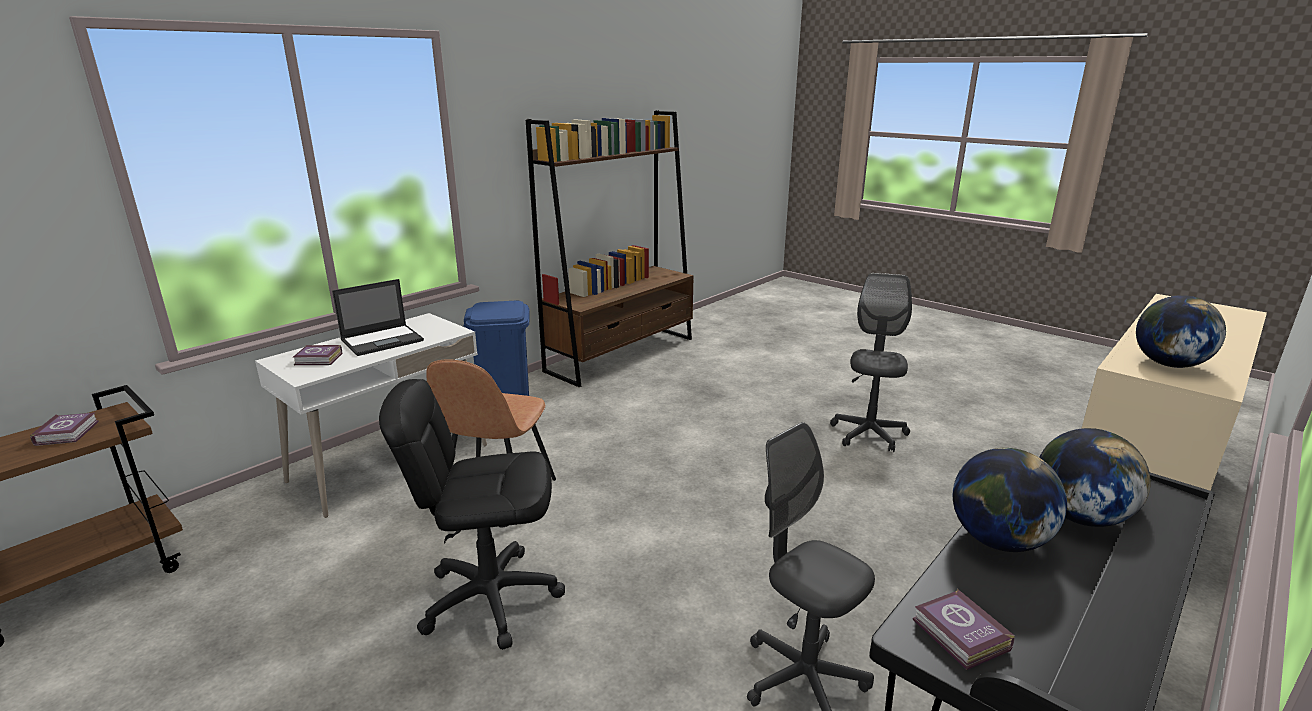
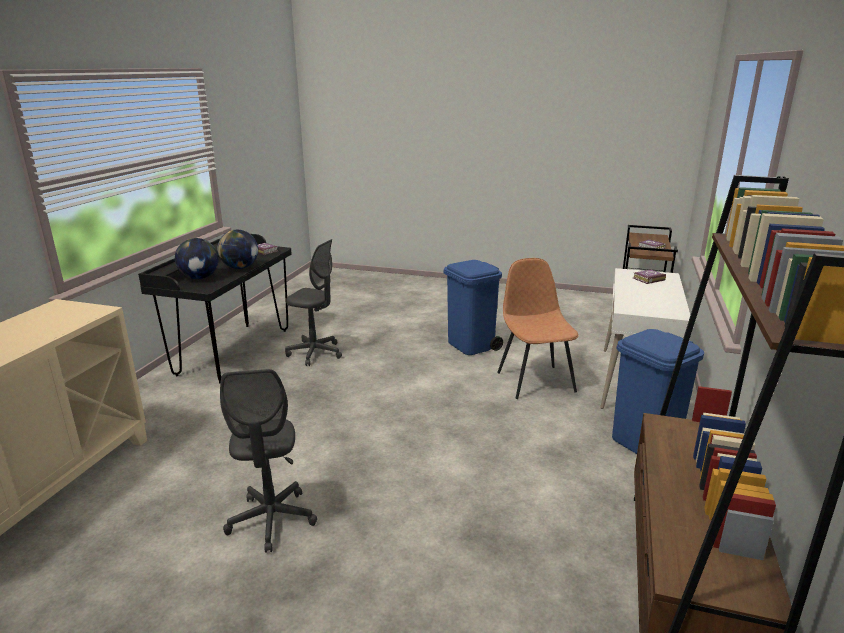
camera: 155 degrees right, 0 degrees up
laptop [332,279,424,356] -> none
black office chair [379,379,565,650] -> blue trash can [444,260,503,355]
globe [1136,295,1226,368] -> none

